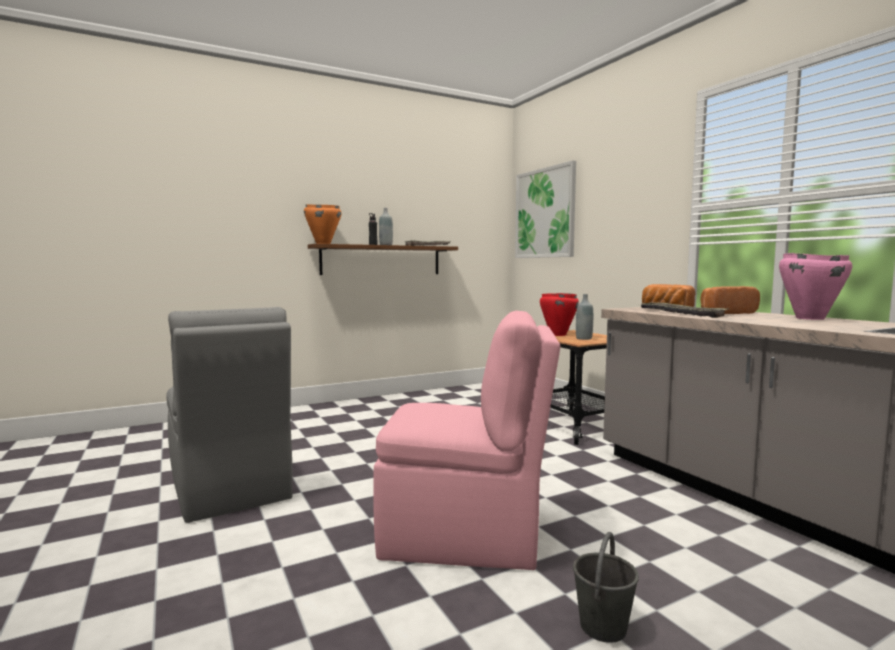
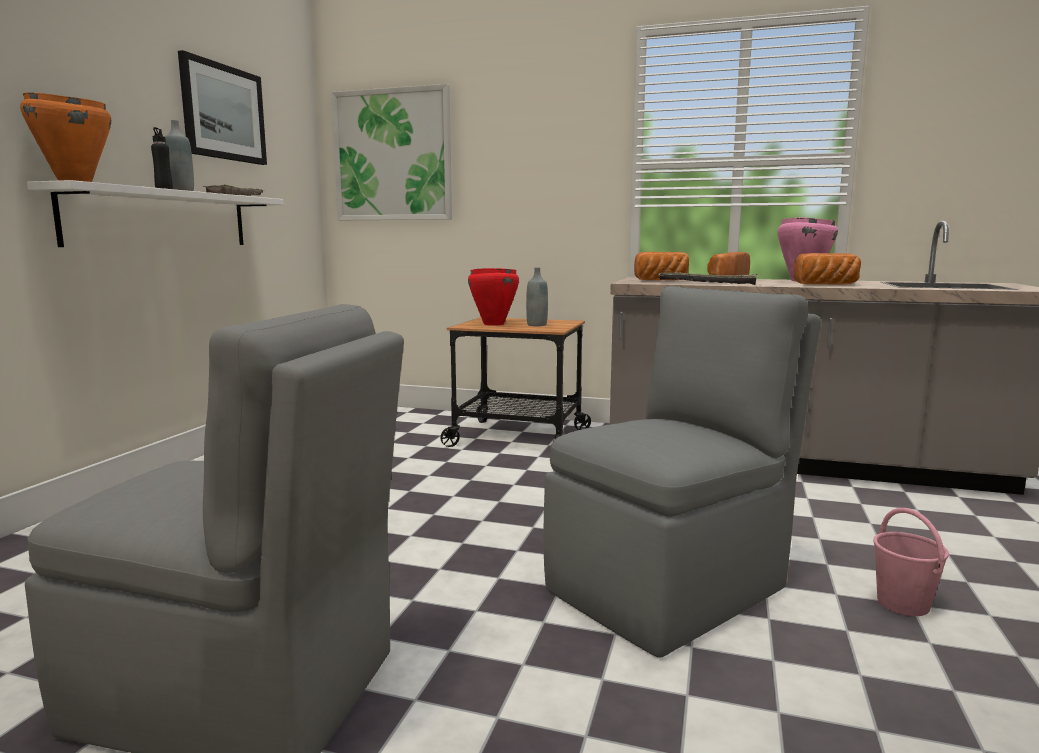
camera: 45 degrees left, 5 degrees up
brown shelf [308,244,458,275] -> white shelf [27,180,284,247]
pink chair [373,311,560,570] -> grey chair [543,286,821,658]
grey bucket [573,532,639,643] -> pink bucket [873,508,949,616]
none -> picture [178,50,267,165]
none -> bread [794,253,861,285]

